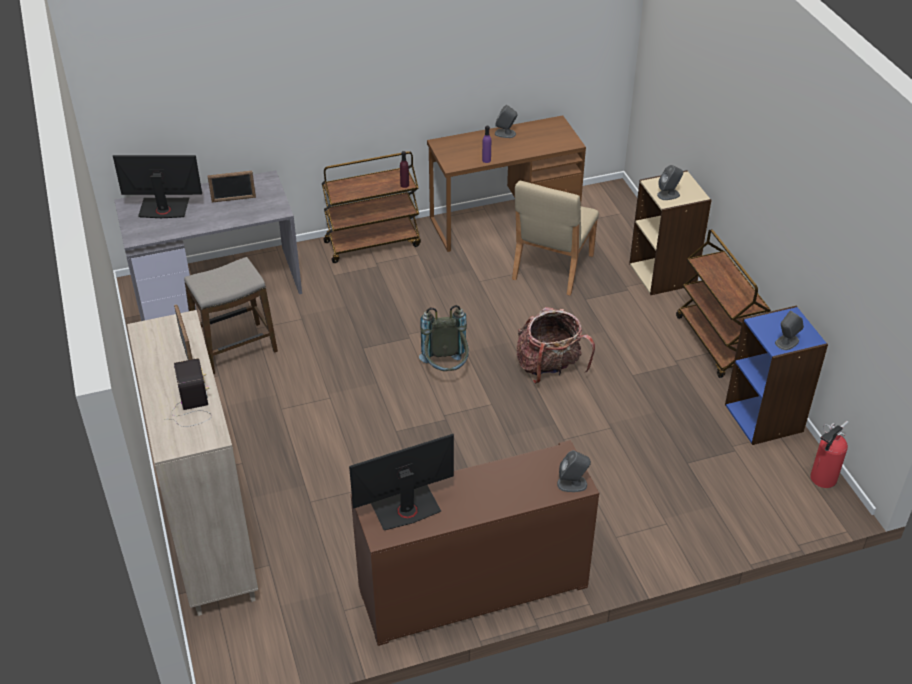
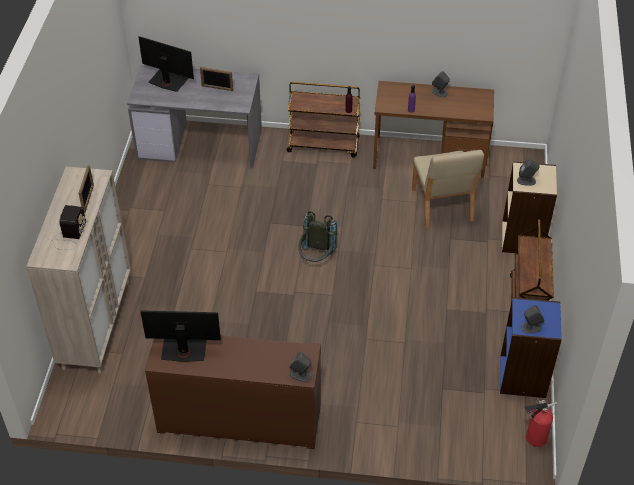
camera: 25 degrees right, 5 degrees up
stool [184,257,278,374] -> none
beige chair [512,181,599,296] -> beige chair turned 60 degrees counterclockwise [412,150,484,228]
backpack [516,307,595,384] -> none

